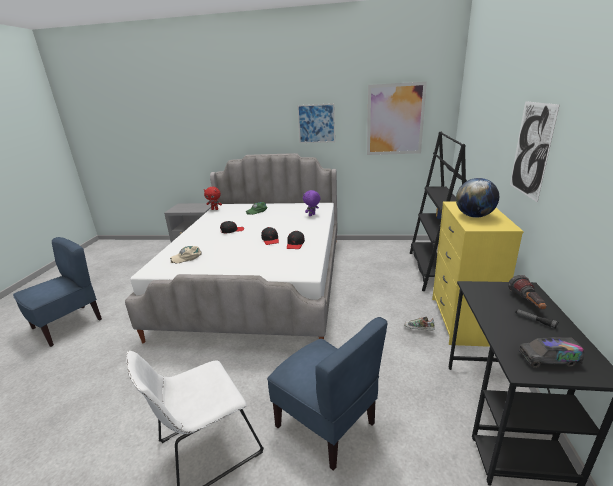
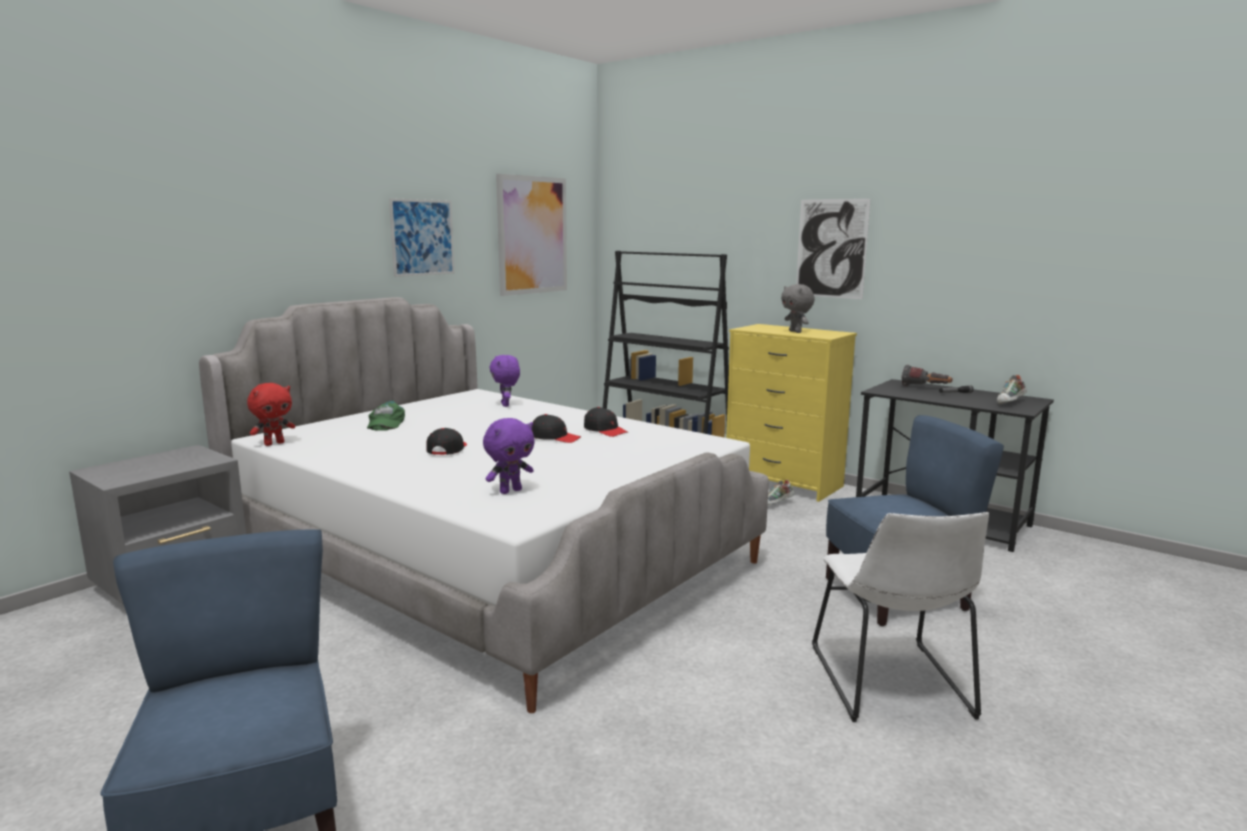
camera: 60 degrees left, 10 degrees down
beige cap [170,246,201,264] -> purple plush toy [483,418,534,494]
globe [456,178,499,218] -> grey plush toy [781,284,815,333]
toy truck [519,337,584,368] -> shoe [997,375,1027,405]

